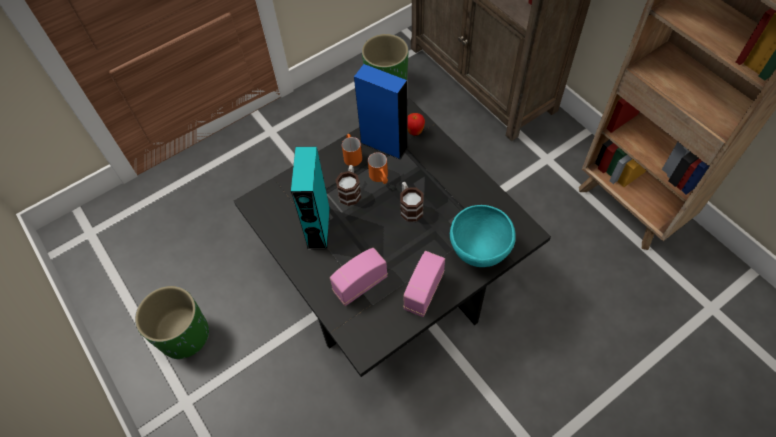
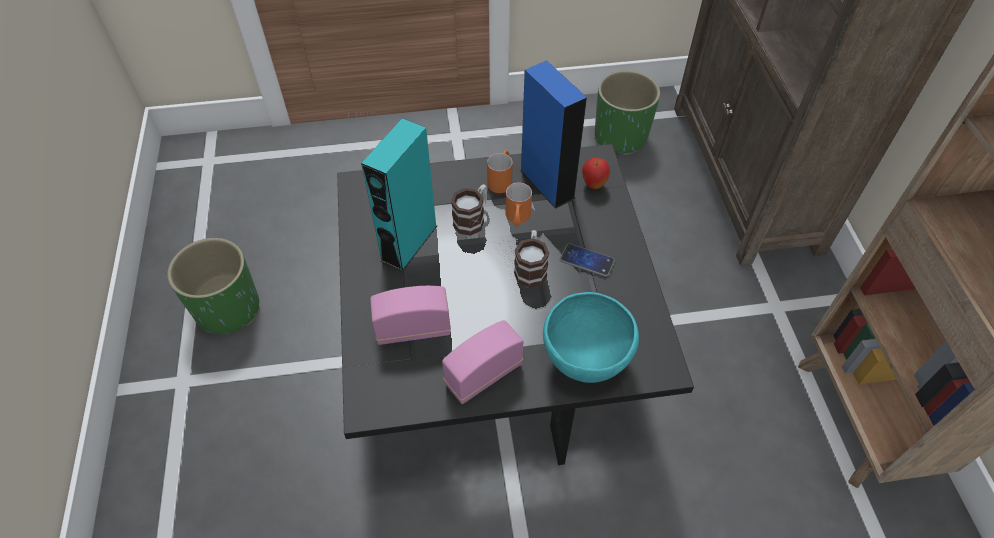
camera: 25 degrees right, 5 degrees down
none -> phone [560,243,615,277]

